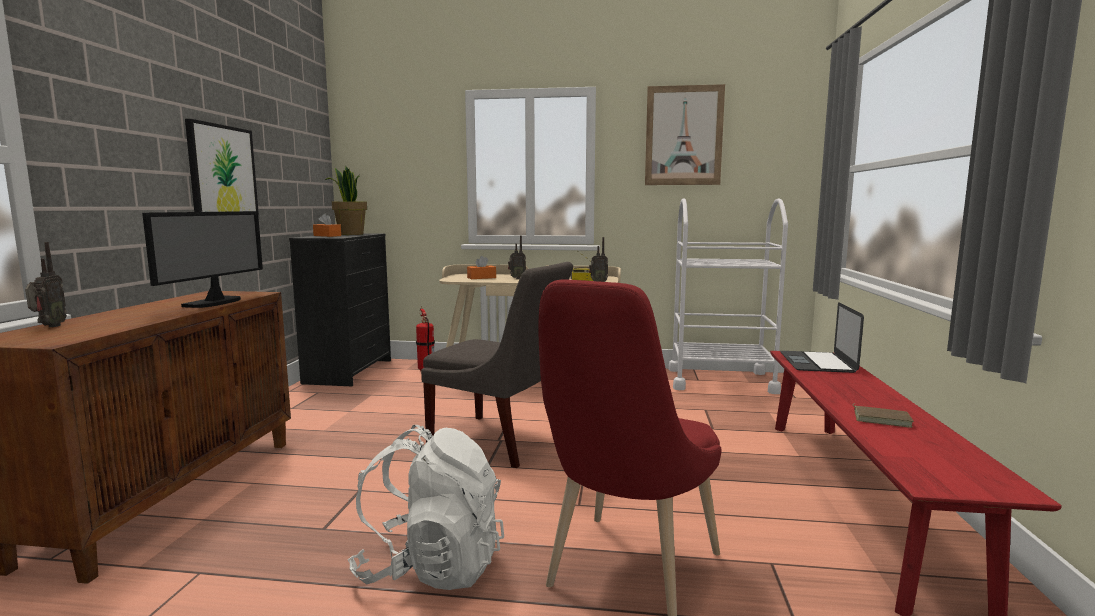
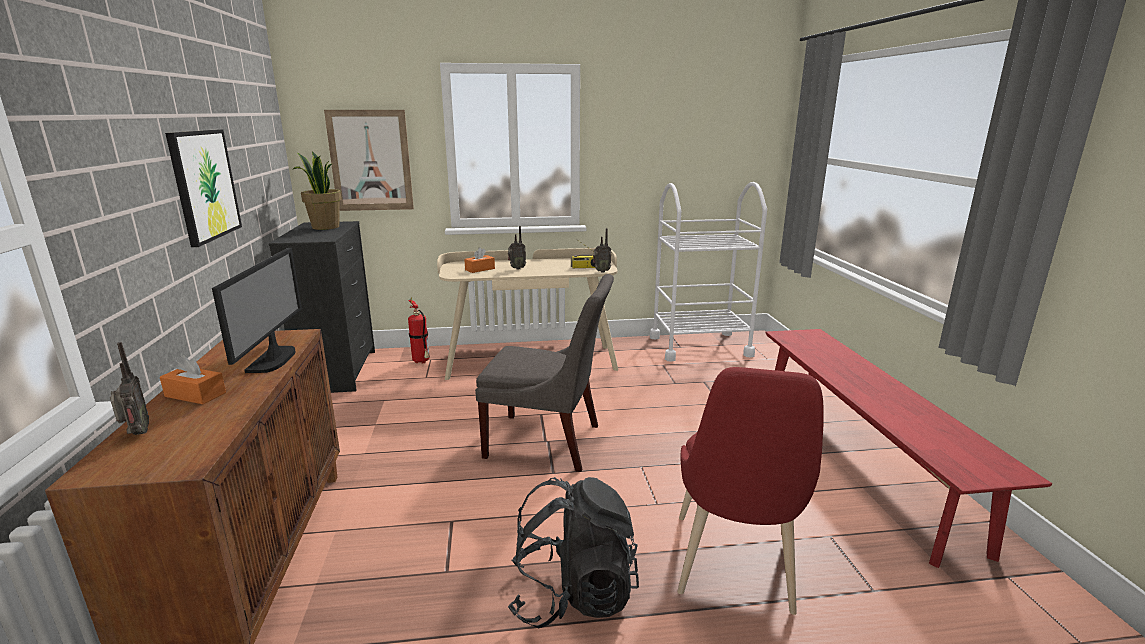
camera: 15 degrees left, 10 degrees up
orange tissue box [313,214,341,237] -> orange tissue box moved to [160,355,226,404]
white backpack [348,425,504,590] -> black backpack [508,477,639,628]
picture [645,84,725,185] -> picture moved to [324,110,414,211]
laptop [780,302,864,373] -> none
brown book [853,403,914,428] -> none

